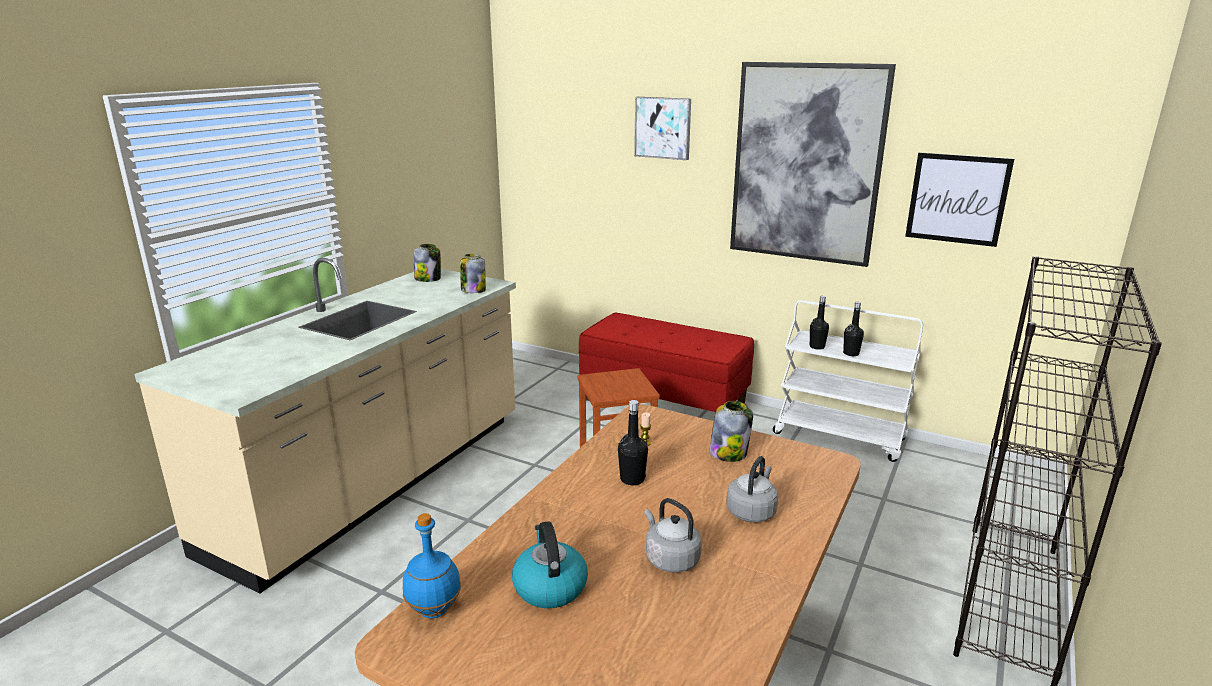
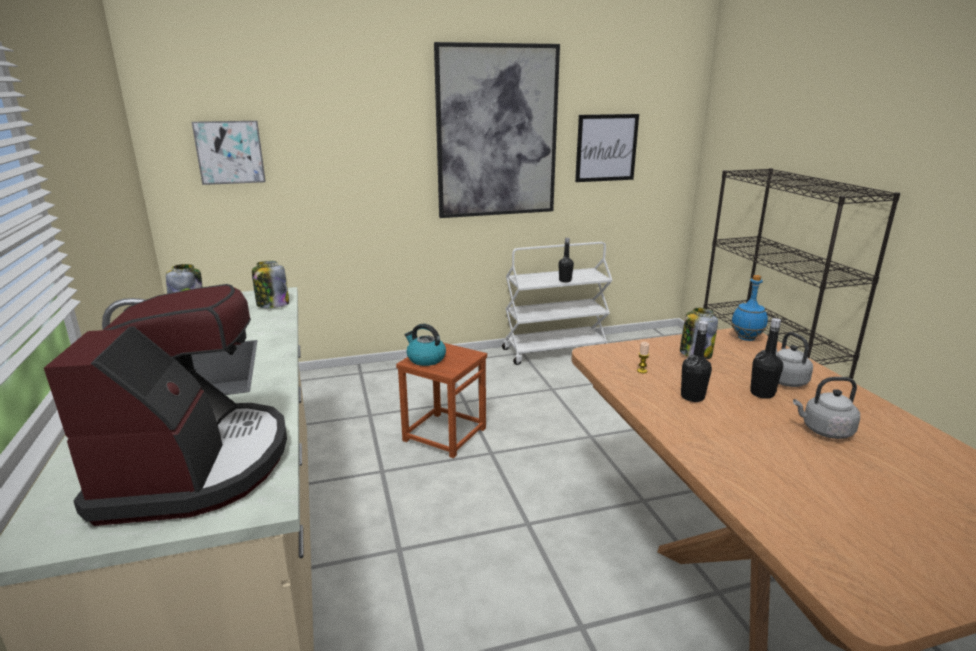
camera: 45 degrees left, 0 degrees up
blue bottle [403,513,461,619] -> blue bottle moved to [731,275,768,341]
kettle [512,521,588,608] -> kettle moved to [405,324,446,366]
red bench [579,313,754,412] -> none
picture [634,97,691,160] -> picture moved to [192,121,266,185]
black bottle [810,296,829,349] -> black bottle moved to [750,318,783,399]
none -> coffee machine [44,284,287,526]

